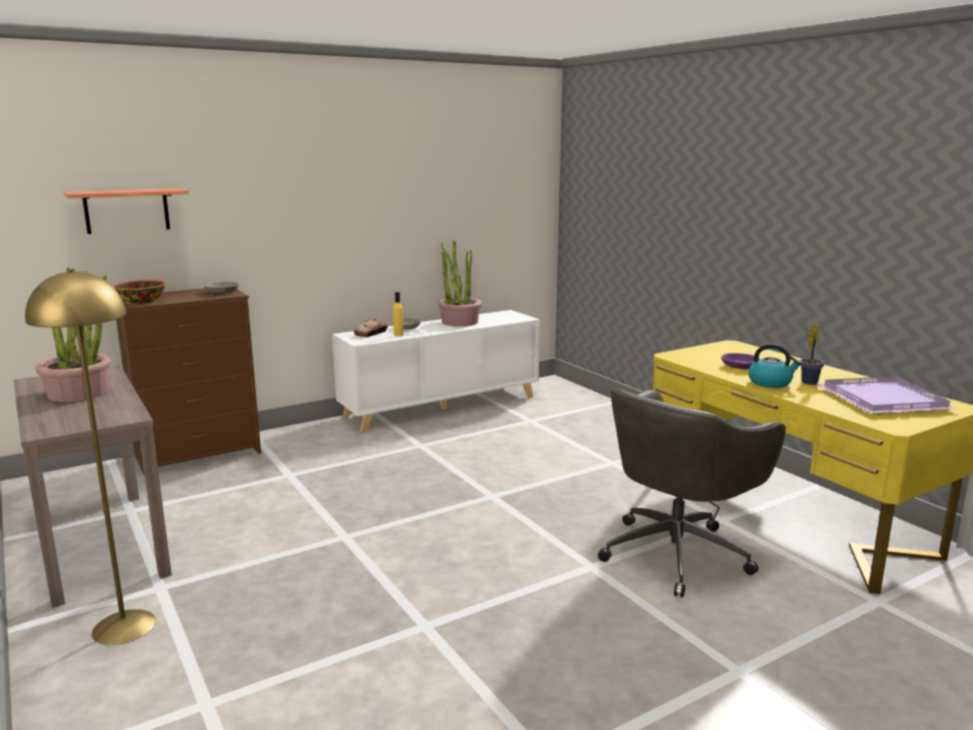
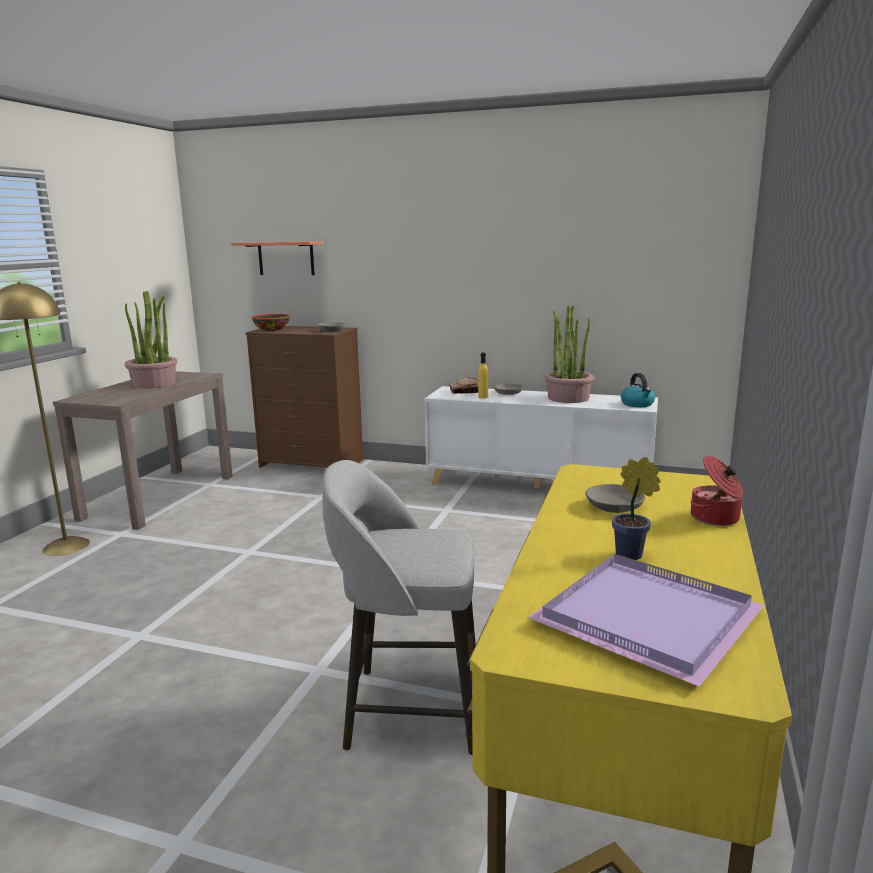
camera: 50 degrees right, 0 degrees up
grey office chair [598,389,786,598] -> grey stool [322,460,476,755]
purple bowl [721,353,760,369] -> grey bowl [585,484,645,513]
kettle [748,343,802,388] -> kettle moved to [621,373,655,407]
none -> cooking pot [691,455,743,526]

